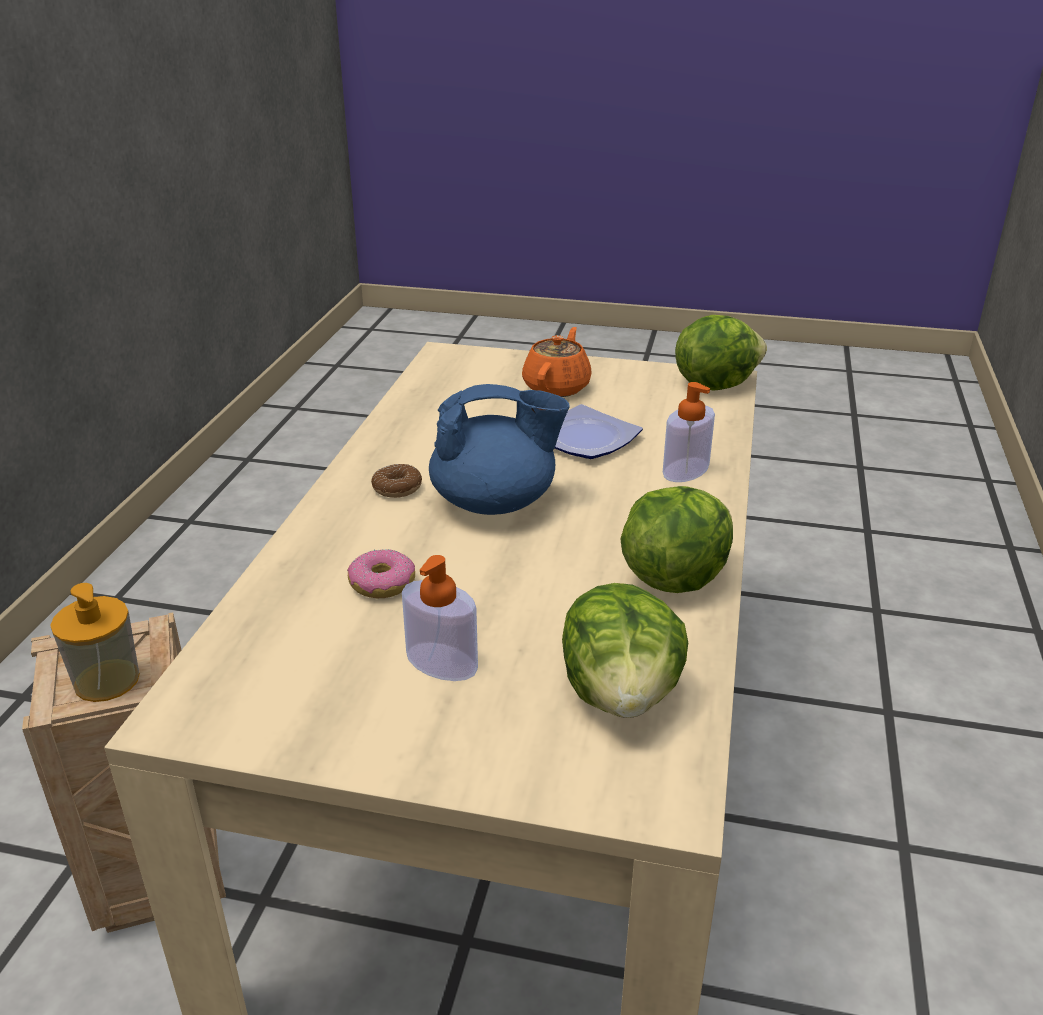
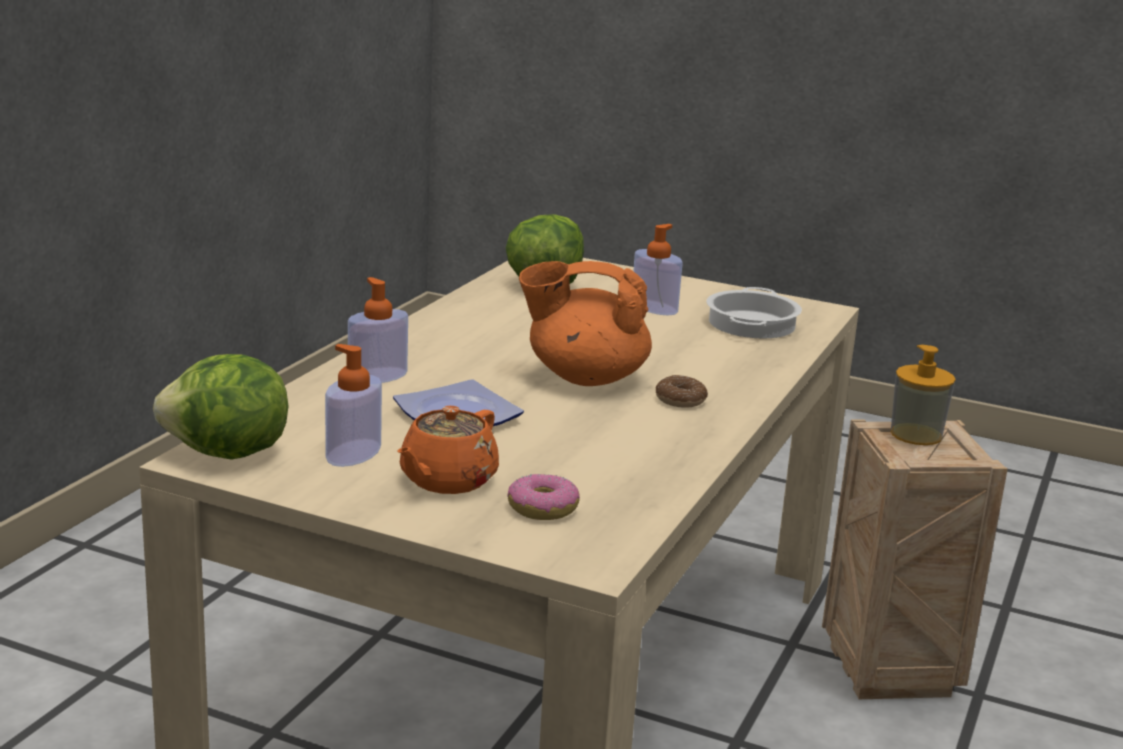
camera: 170 degrees left, 10 degrees down
donut [347,549,415,598] -> donut moved to [507,474,580,520]
blue teapot [429,384,570,515] -> orange teapot [519,261,652,386]
lettuce [620,486,733,593] -> none
none -> soap dispenser [325,344,382,467]
none -> cooking pot [706,287,802,339]

